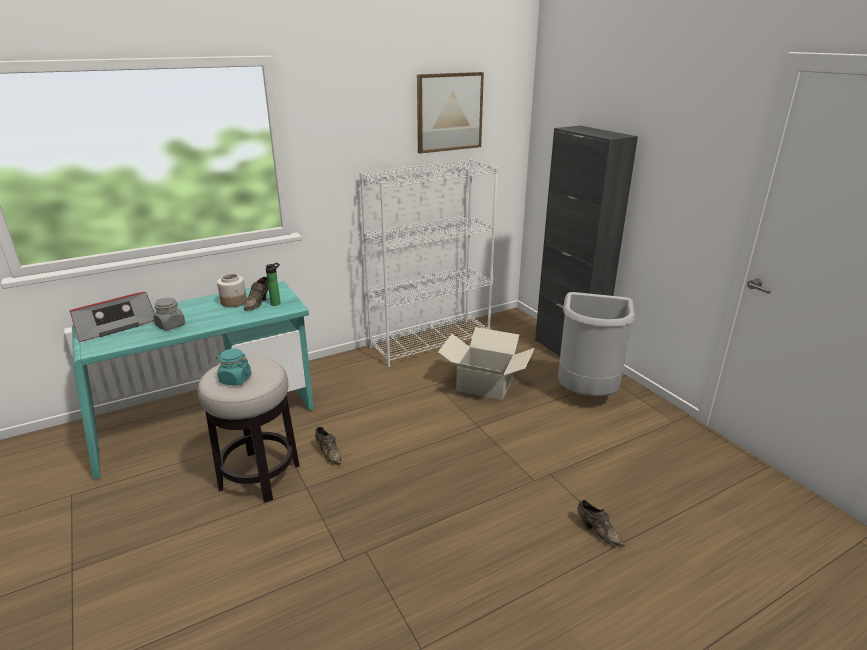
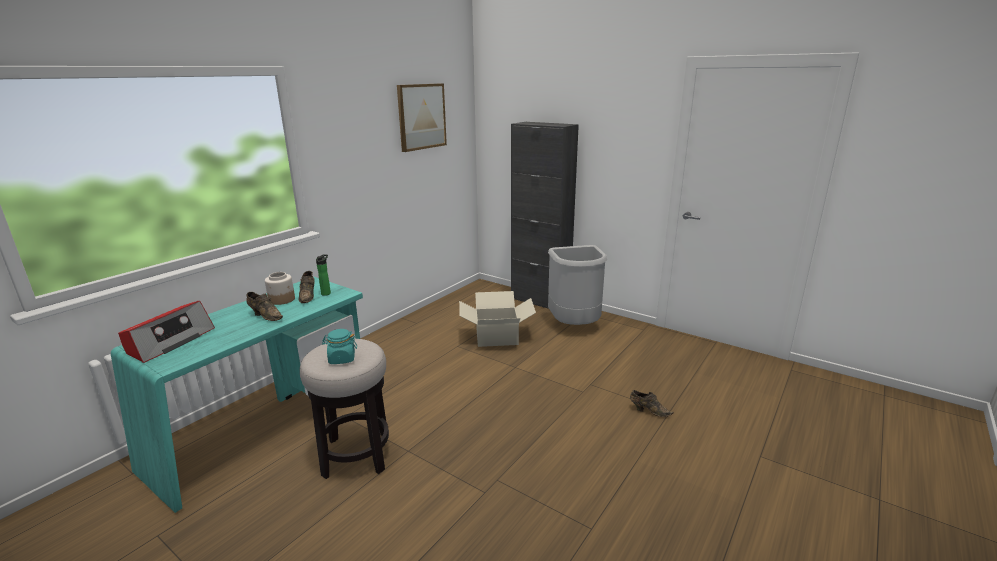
camera: 25 degrees left, 5 degrees down
grey jar [154,298,185,331] -> none
brown shoe [315,427,341,465] -> brown shoe moved to [246,292,283,321]
white bookcase [359,159,498,367] -> none

